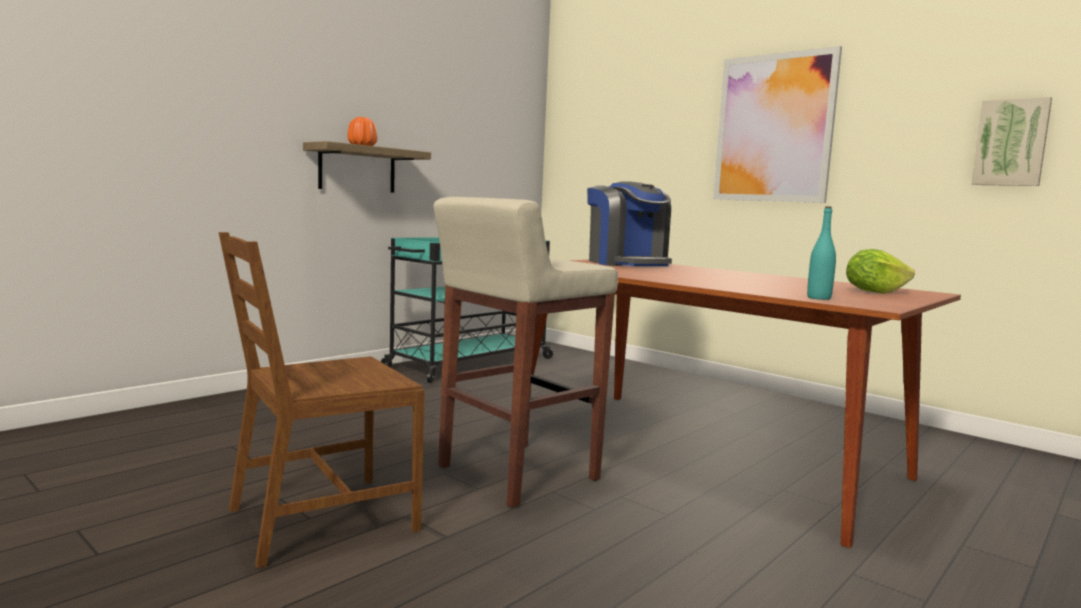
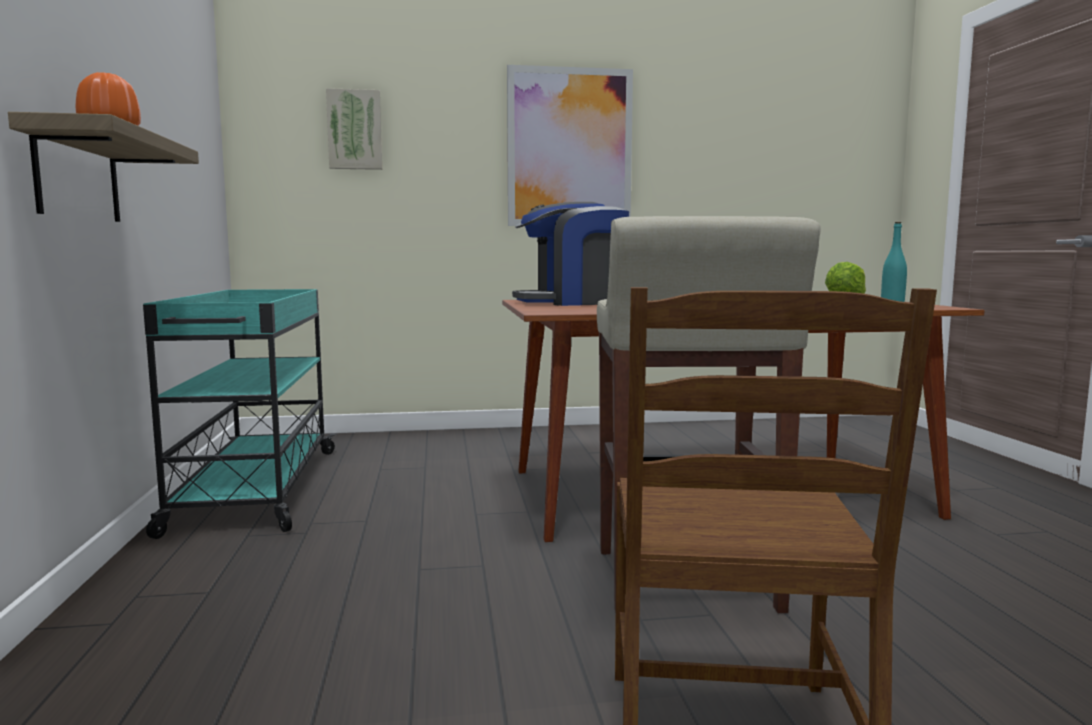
camera: 50 degrees left, 0 degrees up
coffee machine [587,181,672,266] -> coffee machine turned 150 degrees clockwise [512,202,629,306]
picture [971,97,1052,186] -> picture moved to [326,88,382,170]

